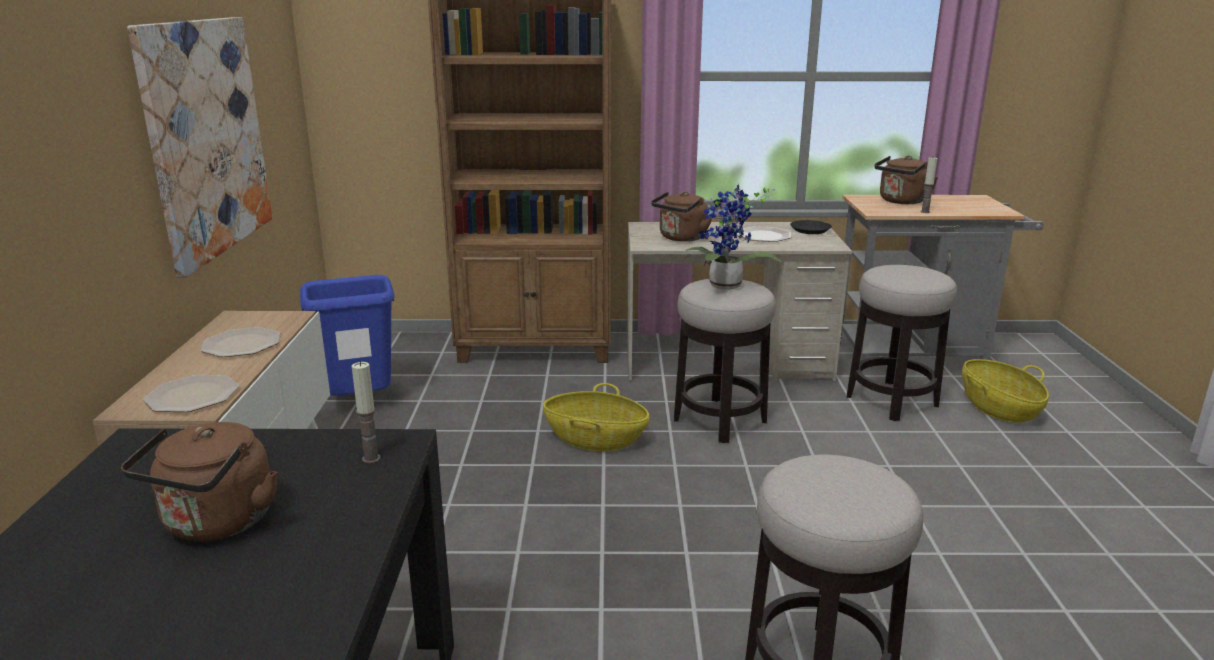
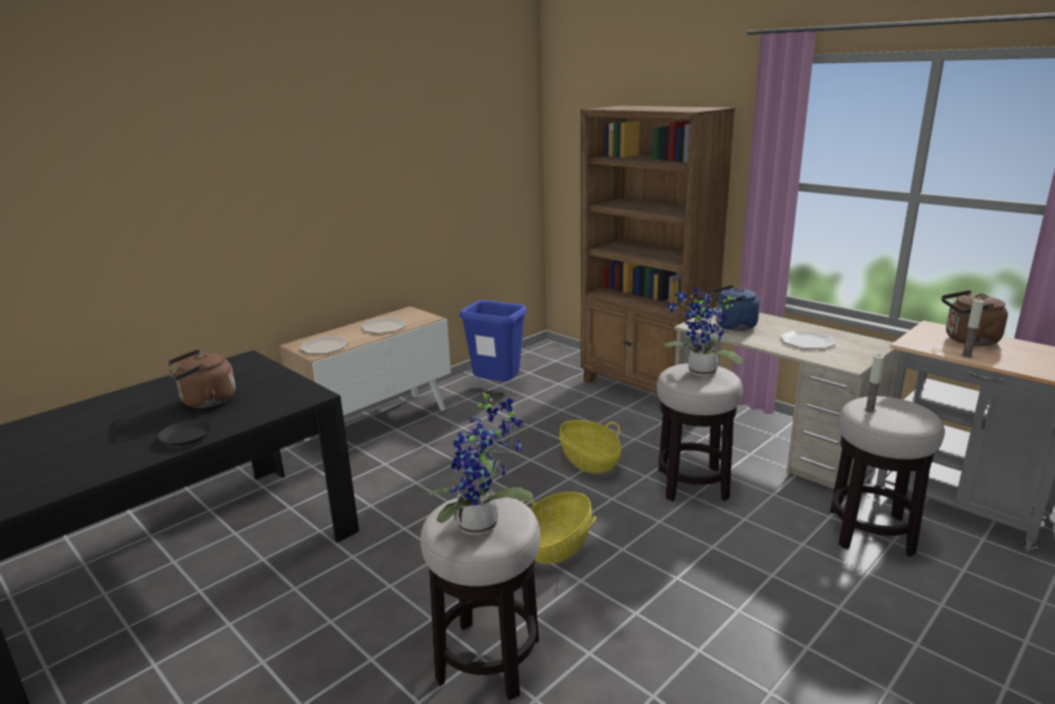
camera: 45 degrees right, 0 degrees up
picture [127,17,272,278] -> none
candle [352,362,380,464] -> candle moved to [865,354,884,413]
brown kettle [651,191,712,242] -> blue kettle [711,285,760,331]
black plate [790,220,832,234] -> black plate moved to [158,419,213,446]
basket [962,359,1049,423] -> basket moved to [521,492,596,564]
none -> potted plant [428,388,533,535]

